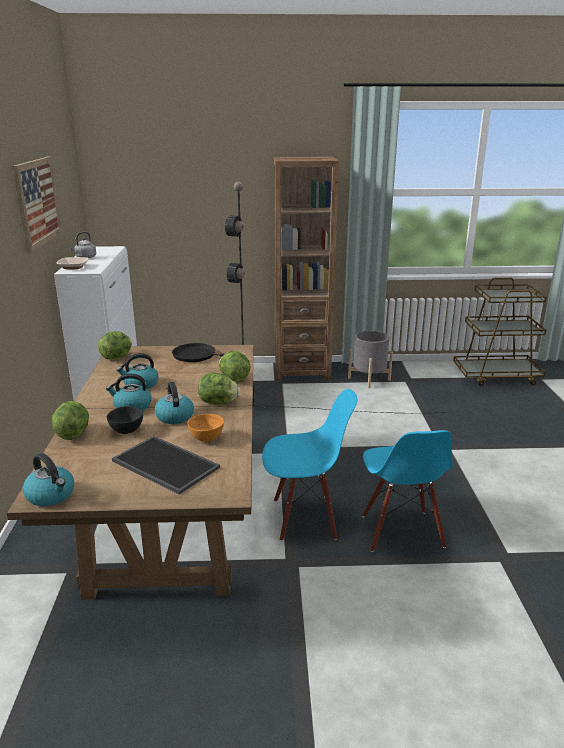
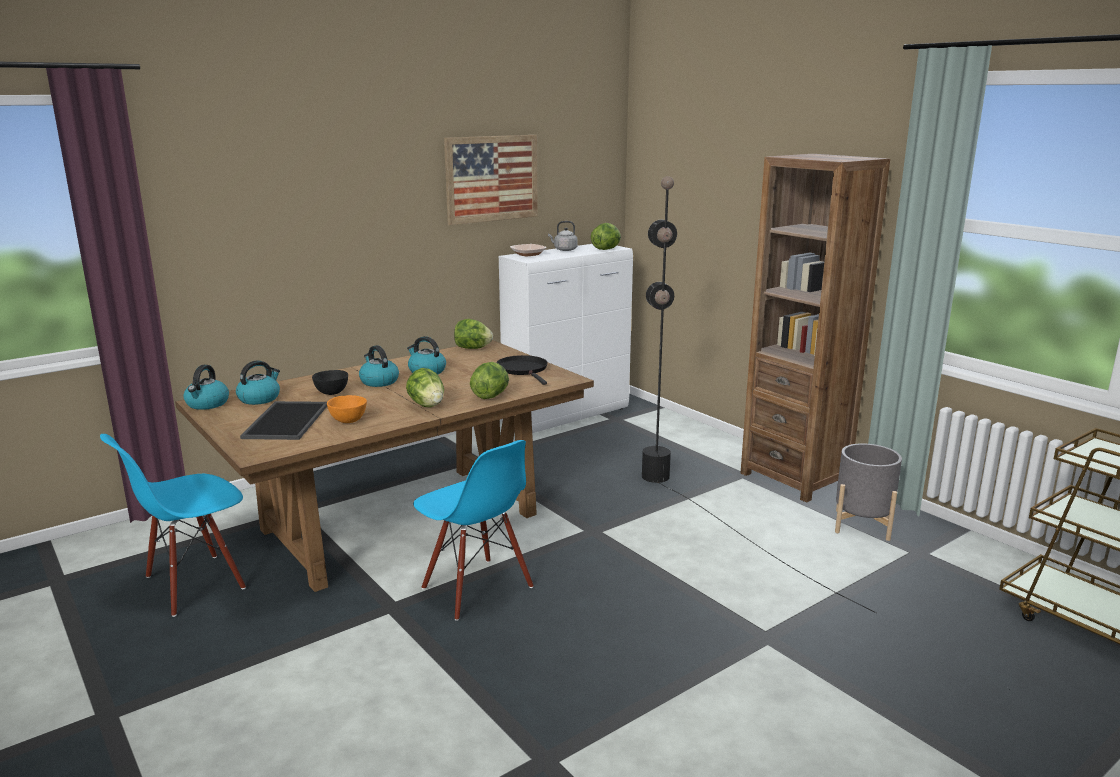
camera: 55 degrees right, 5 degrees down
lettuce [52,401,89,440] -> lettuce moved to [591,223,621,250]
kettle [155,382,194,424] -> kettle moved to [236,360,280,405]
blue chair [362,430,453,552] -> blue chair moved to [100,434,246,617]

